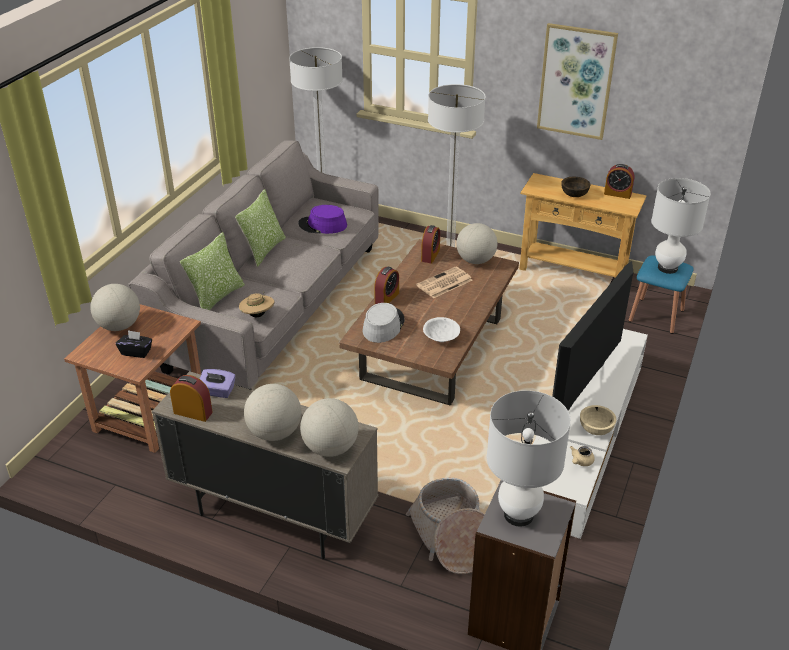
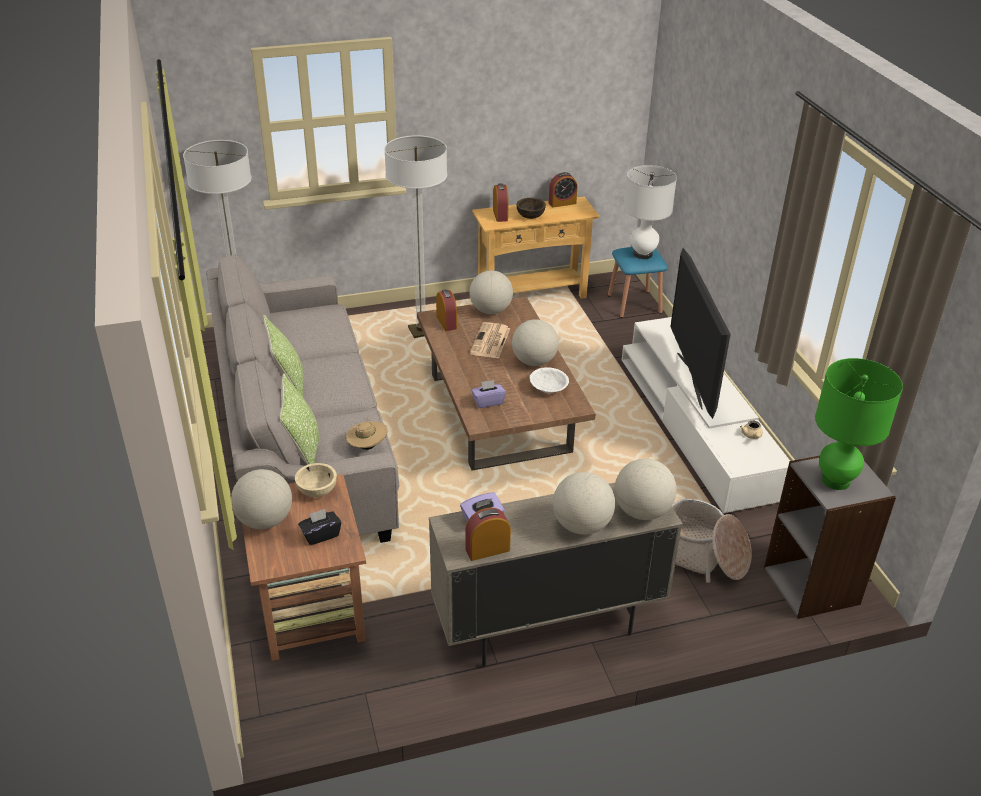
camera: 40 degrees left, 0 degrees up
purple hat [298,205,347,234] -> none
grey hat [363,303,405,343] -> purple tissue box [471,380,506,408]
alarm clock [374,266,399,304] -> alarm clock moved to [493,183,509,222]
white table lamp [487,390,571,527] -> green table lamp [815,358,903,490]
picture [537,23,618,140] -> none
beige bowl [580,405,617,435] -> beige bowl moved to [295,463,337,497]
none -> globe [512,319,559,366]

